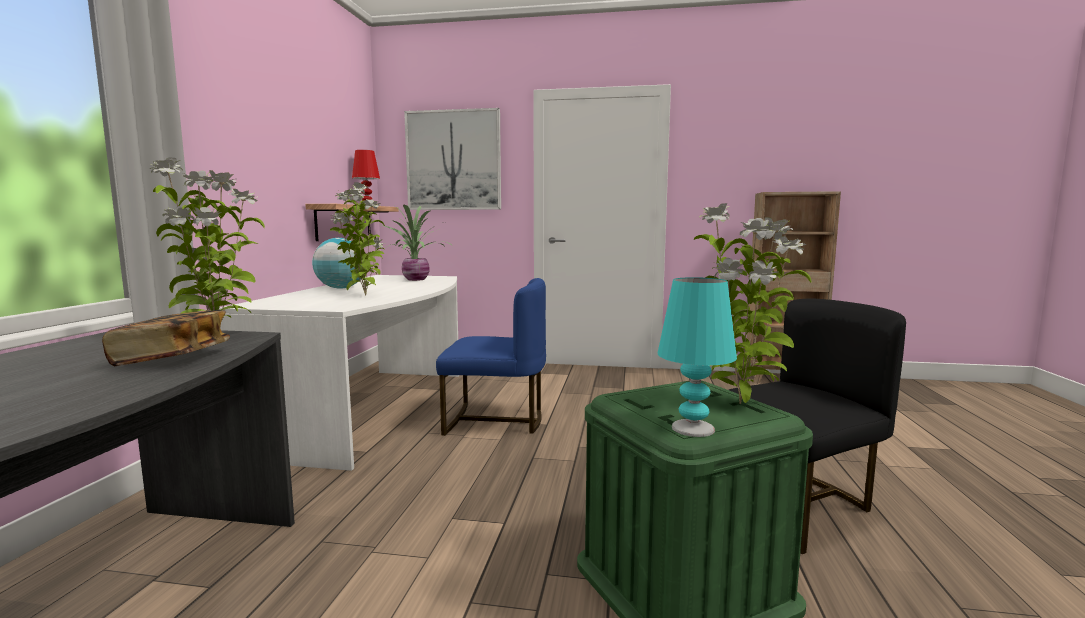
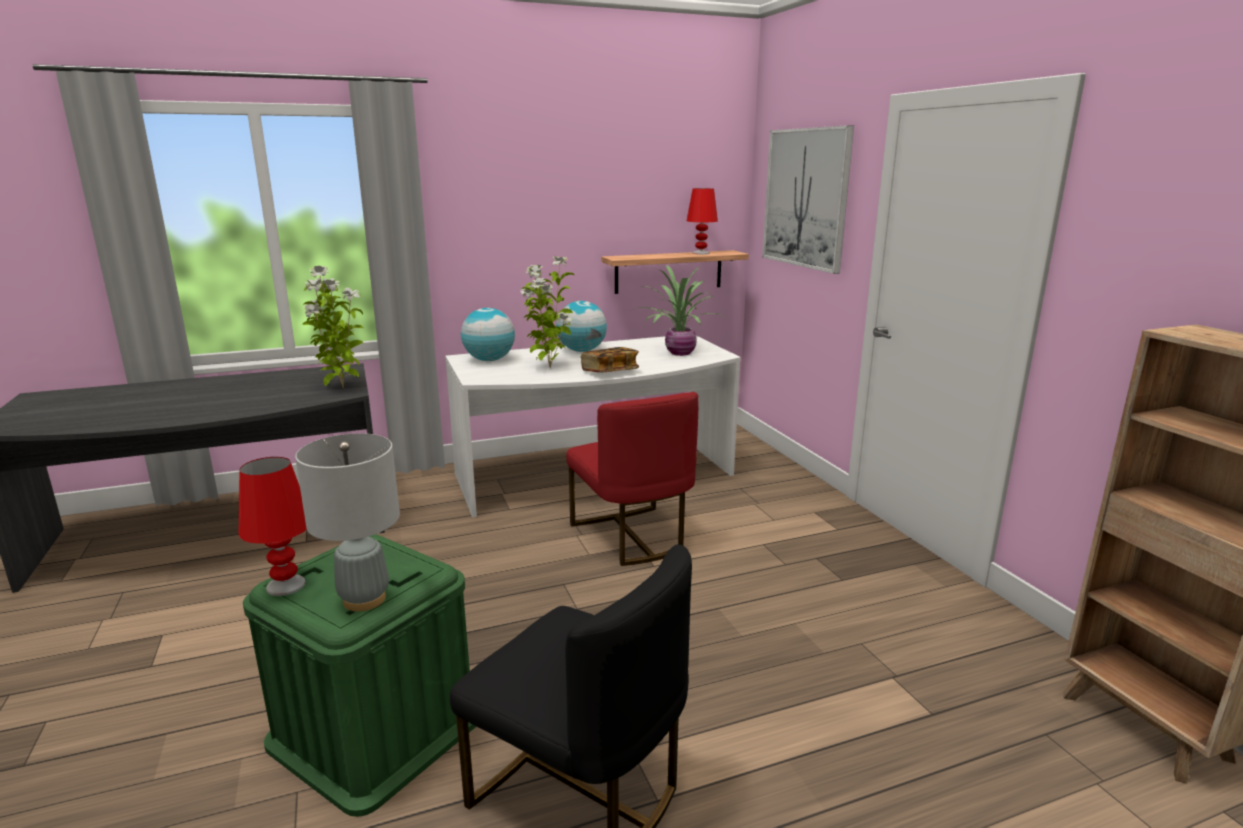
camera: 60 degrees right, 10 degrees up
book [102,310,230,366] -> book moved to [581,347,639,373]
blue chair [436,278,546,436] -> red chair [566,392,699,566]
turquoise table lamp [658,277,737,437] -> red table lamp [238,457,307,596]
potted plant [694,203,811,404] -> grey table lamp [295,433,400,612]
none -> globe [461,308,515,361]

